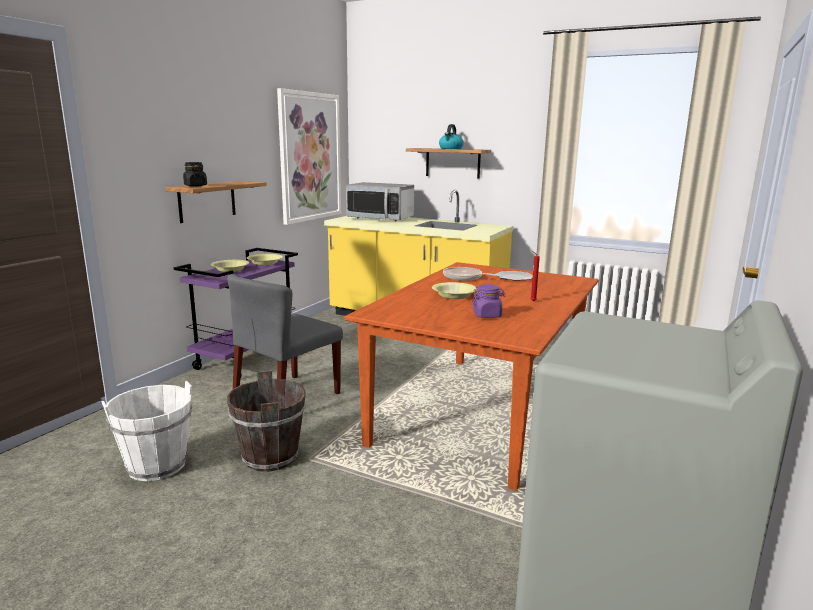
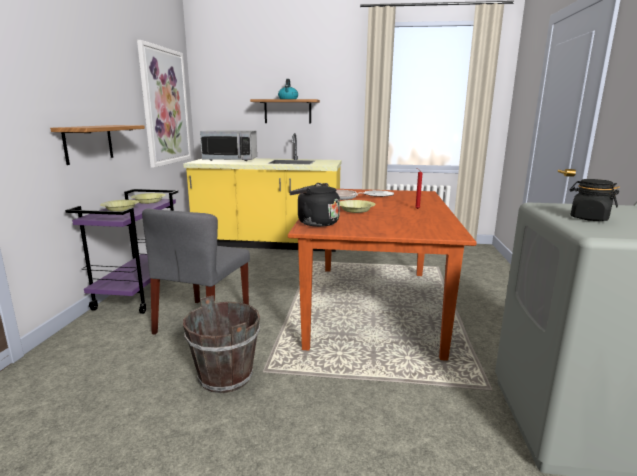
camera: 20 degrees left, 0 degrees up
white bucket [101,381,192,481] -> none
black jar [183,162,207,187] -> black jar moved to [570,179,620,221]
purple jar [471,284,506,318] -> none
none -> black kettle [289,183,340,227]

